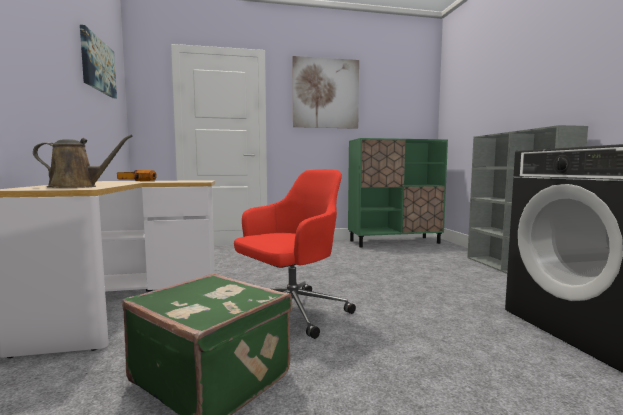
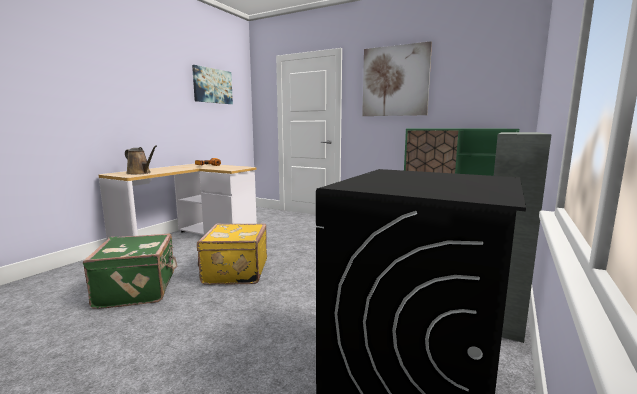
camera: 40 degrees right, 5 degrees up
red office chair [234,169,356,339] -> yellow suitcase [197,223,267,285]

